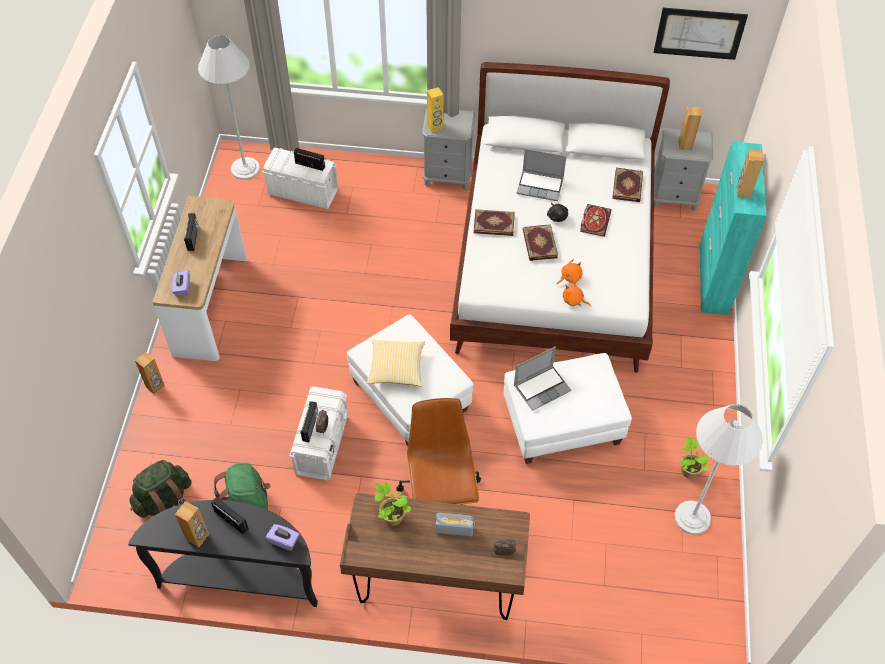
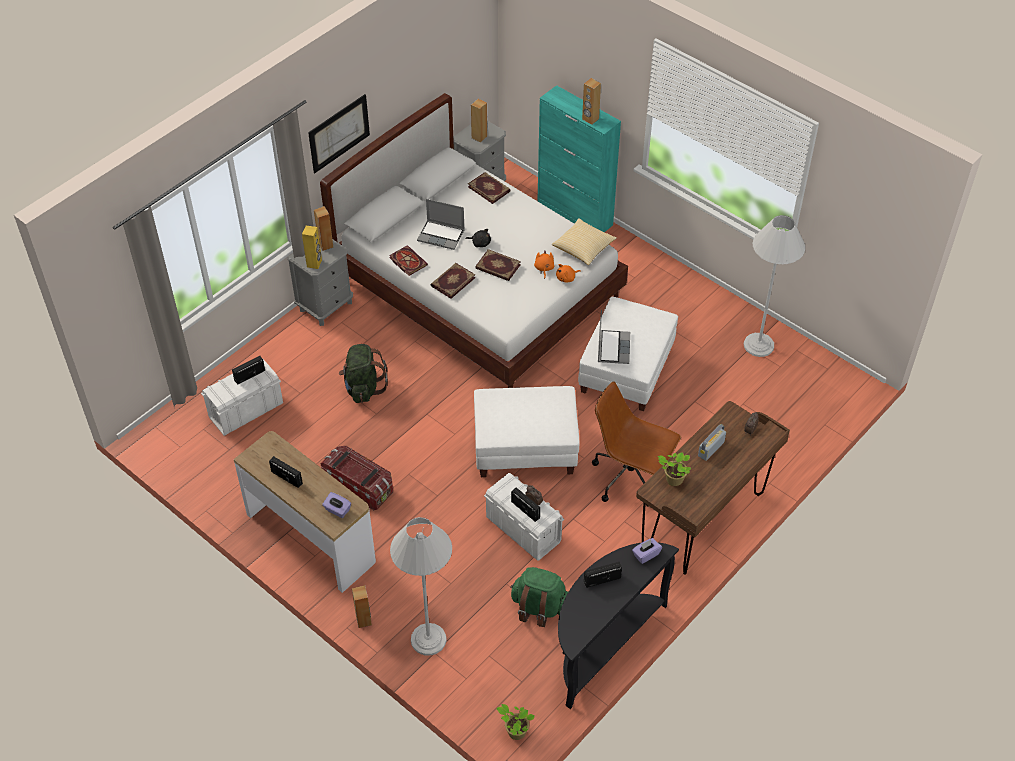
camera: 55 degrees left, 5 degrees down
green backpack [130,460,191,518] -> green backpack moved to [339,344,388,403]
brown speaker [175,501,209,547] -> brown speaker moved to [314,206,333,251]
white floor lamp [198,35,260,180] -> white floor lamp moved to [390,517,452,656]
pillow [367,339,425,387] -> pillow moved to [552,218,617,265]
laptop [517,149,567,201] -> laptop turned 60 degrees clockwise [417,199,465,250]
book [580,204,612,237] -> book moved to [389,245,428,276]
picture [654,8,748,60] -> picture moved to [308,94,370,173]
potted plant [679,436,709,478] -> potted plant moved to [496,704,535,740]
none -> storage box [321,446,393,510]

